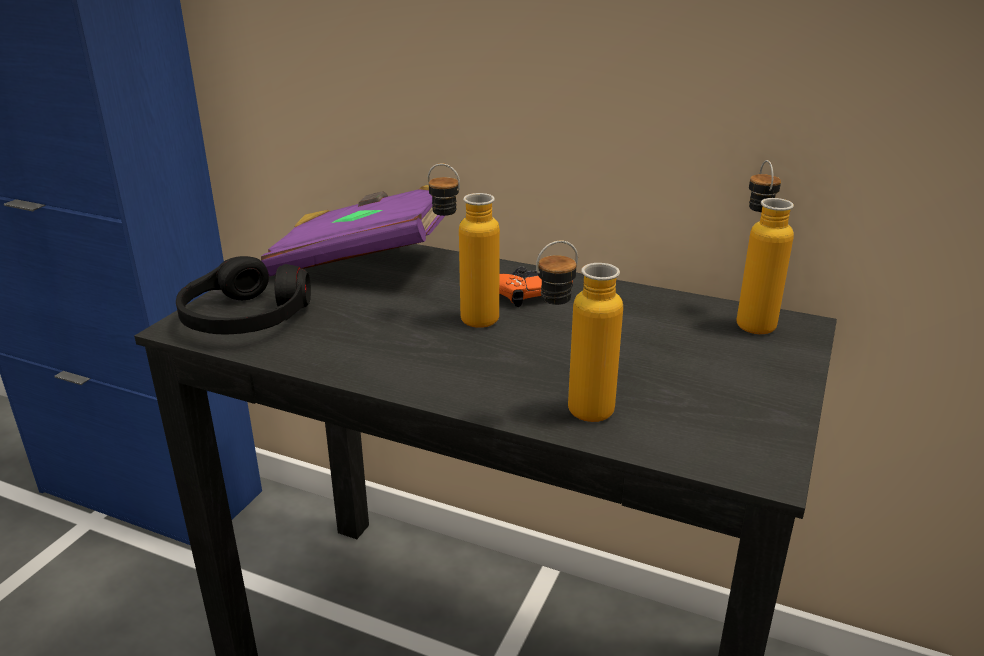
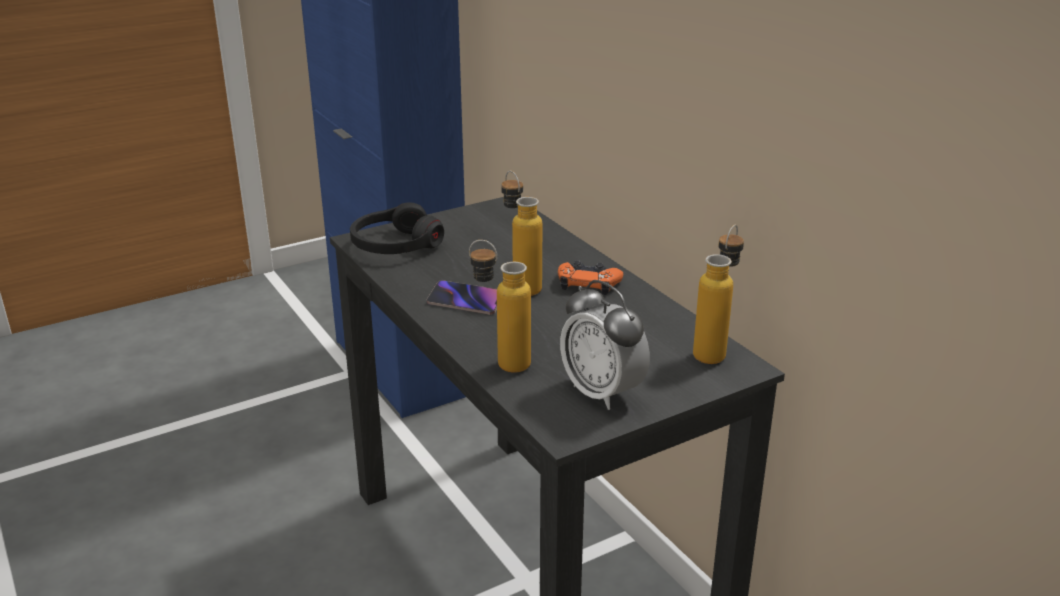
camera: 35 degrees right, 0 degrees up
purple book [261,185,445,276] -> none
none -> phone [427,280,497,315]
none -> alarm clock [560,280,650,410]

